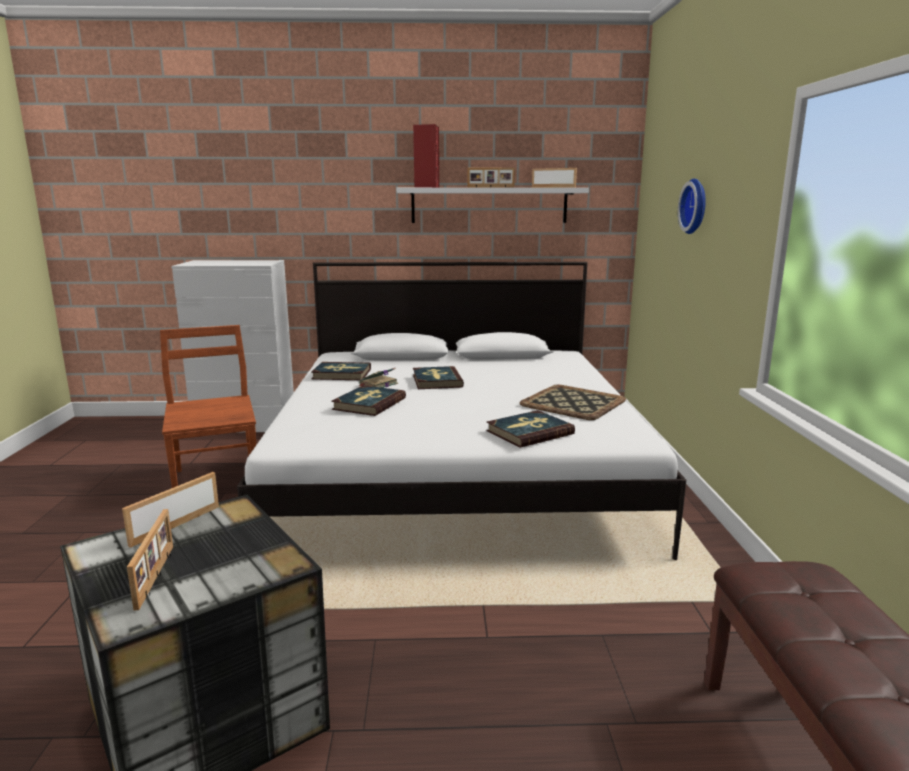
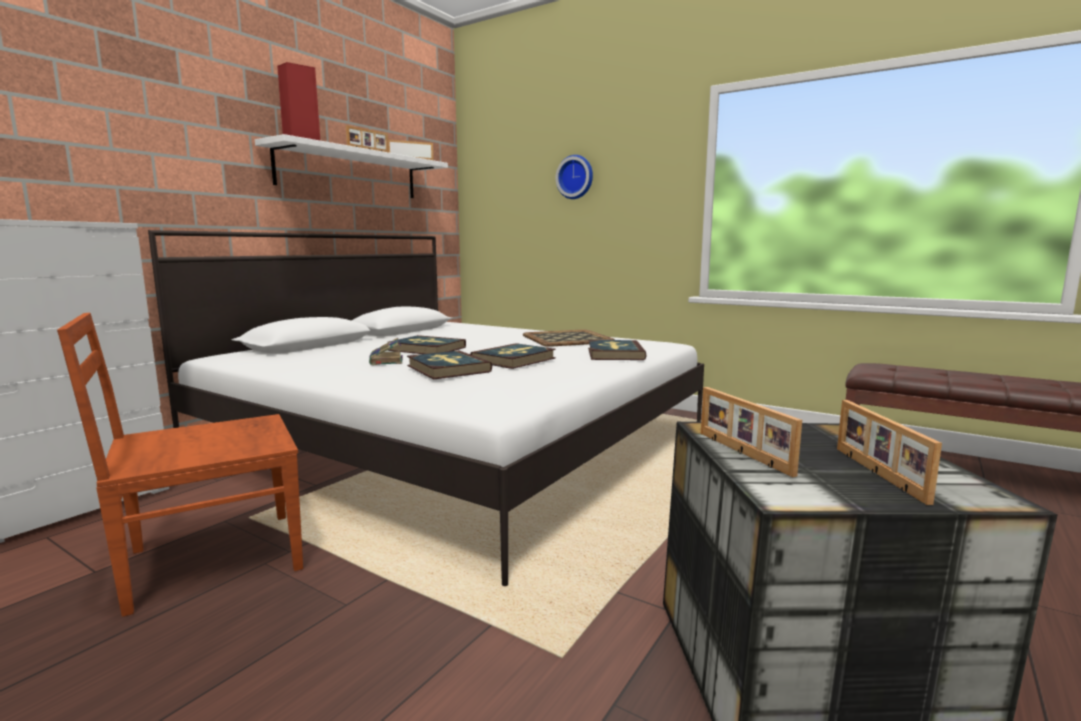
camera: 55 degrees left, 5 degrees down
picture frame [127,509,173,611] -> picture frame turned 120 degrees counterclockwise [837,400,942,505]
brown chair [160,325,256,488] -> brown chair turned 45 degrees counterclockwise [57,313,303,617]
book [311,362,371,380] -> book moved to [470,343,556,369]

